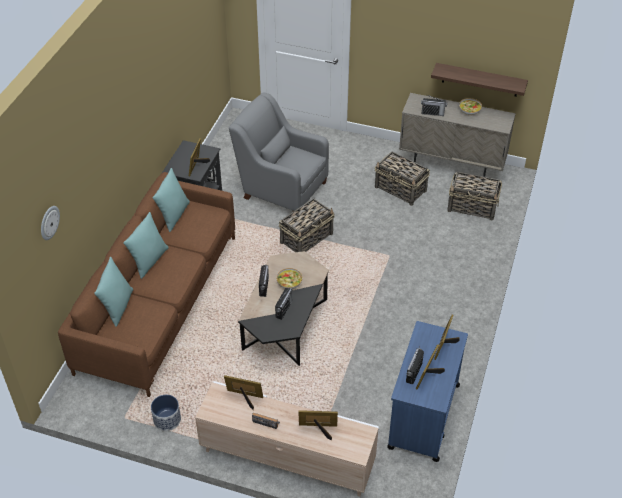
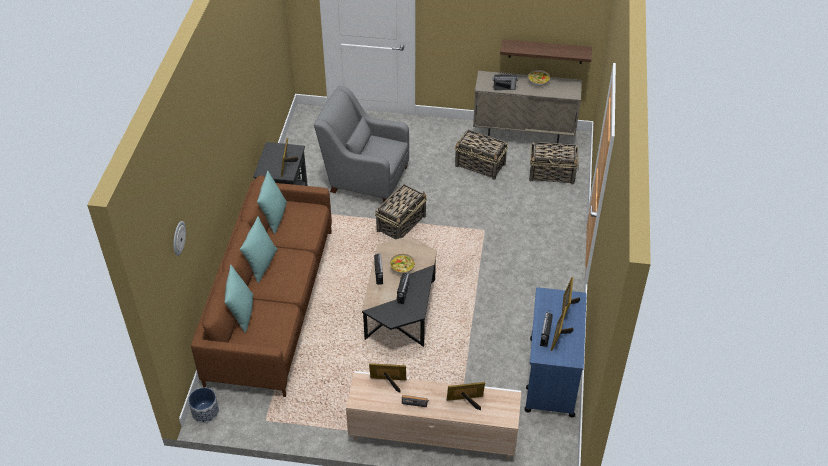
camera: 10 degrees left, 0 degrees up
planter [151,395,181,431] -> planter moved to [188,388,219,423]

